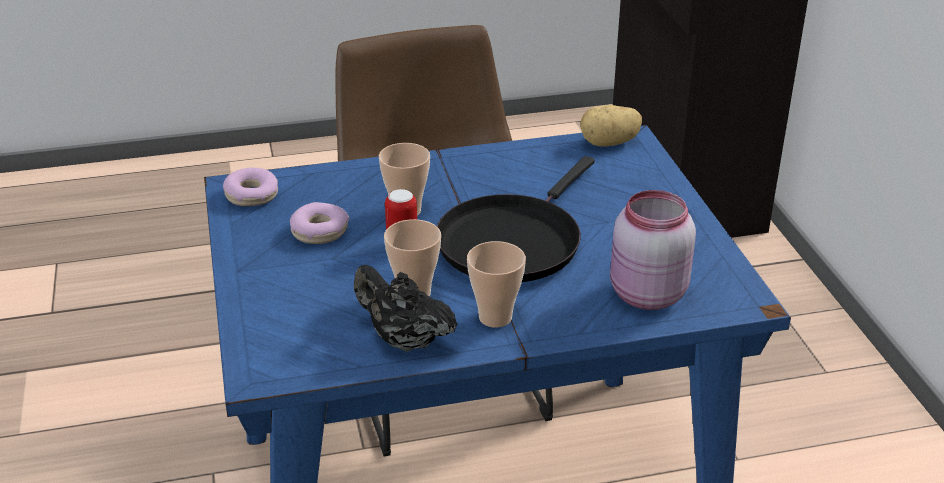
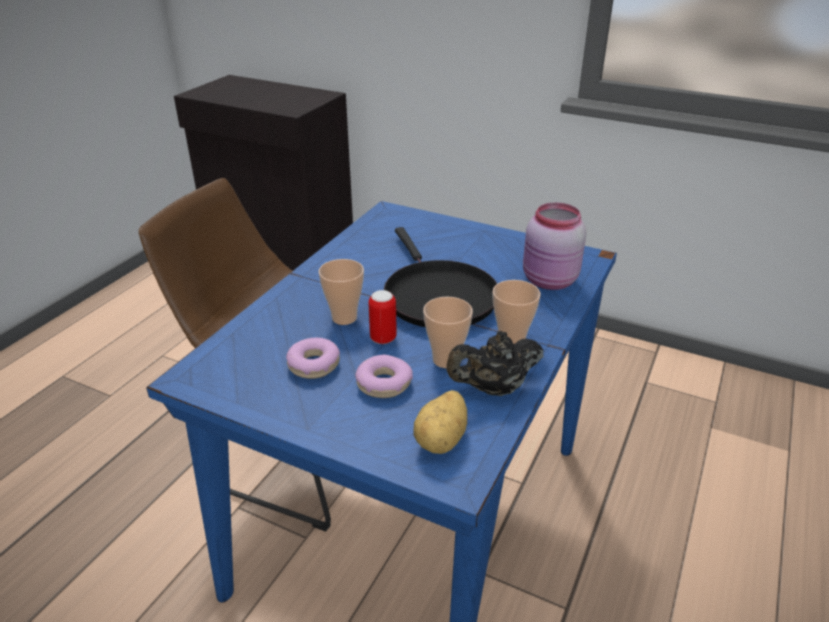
camera: 50 degrees left, 0 degrees up
donut [223,167,278,206] -> donut moved to [355,355,413,398]
potato [580,105,642,147] -> potato moved to [413,390,467,454]

